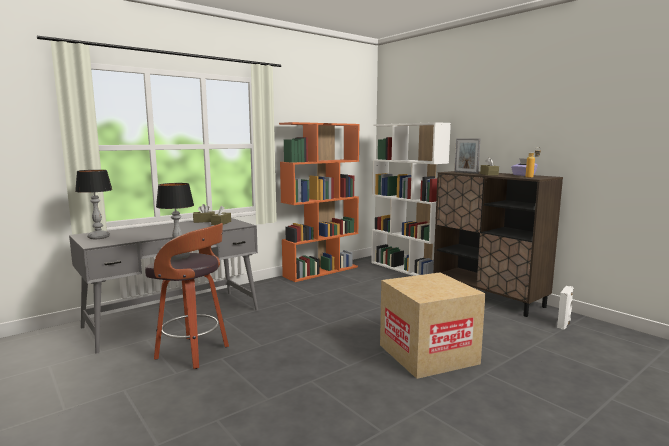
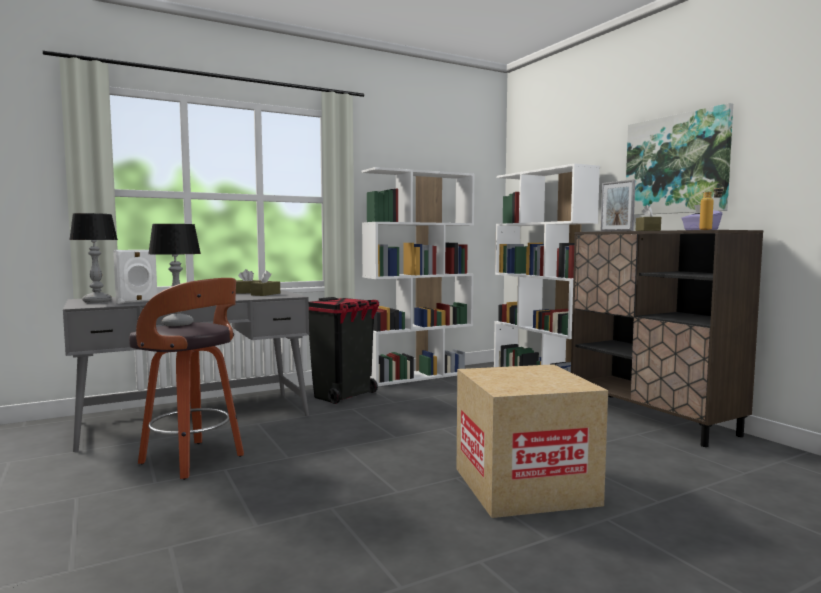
camera: 10 degrees right, 5 degrees down
orange bookcase [279,122,360,282] -> white bookcase [361,167,475,386]
white speaker [557,286,574,330] -> white speaker moved to [113,250,157,304]
none -> black trash can [309,297,379,404]
none -> picture [626,103,733,215]

